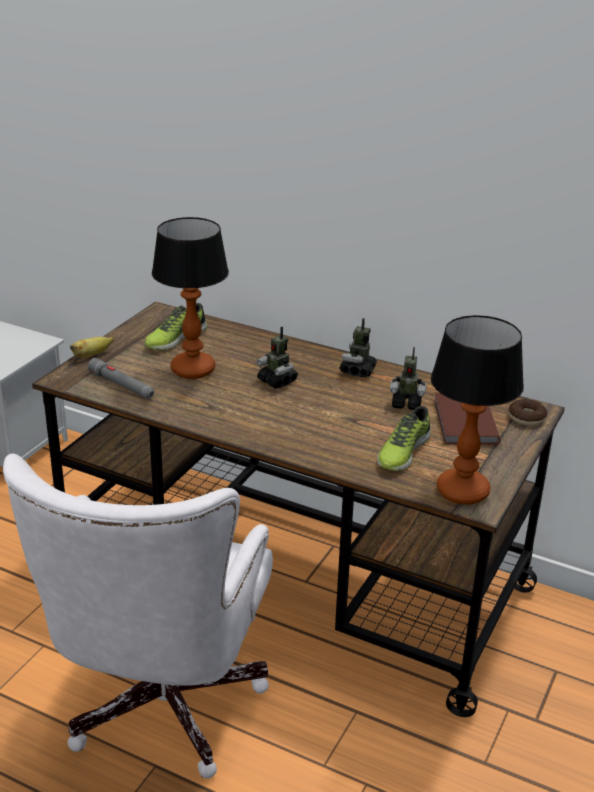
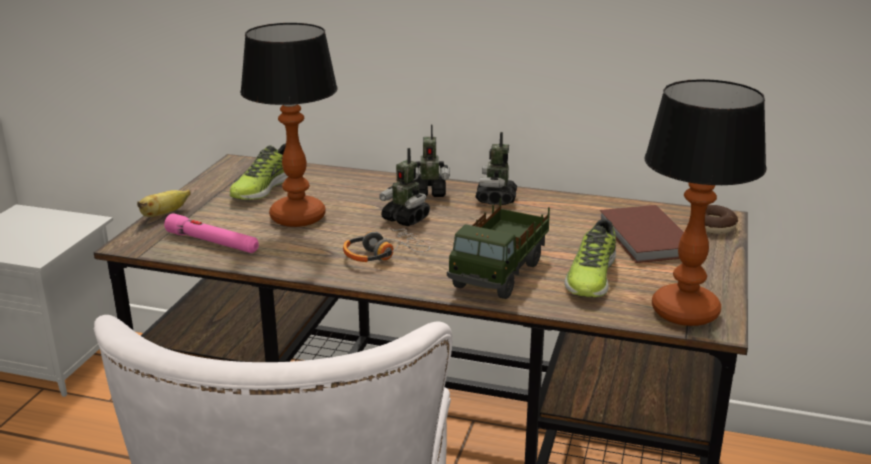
camera: 10 degrees left, 5 degrees down
grey flashlight [88,358,154,399] -> pink flashlight [164,213,259,253]
toy robot [390,347,427,410] -> toy robot moved to [414,124,450,197]
none -> headphones [343,227,430,262]
none -> toy truck [447,198,550,299]

